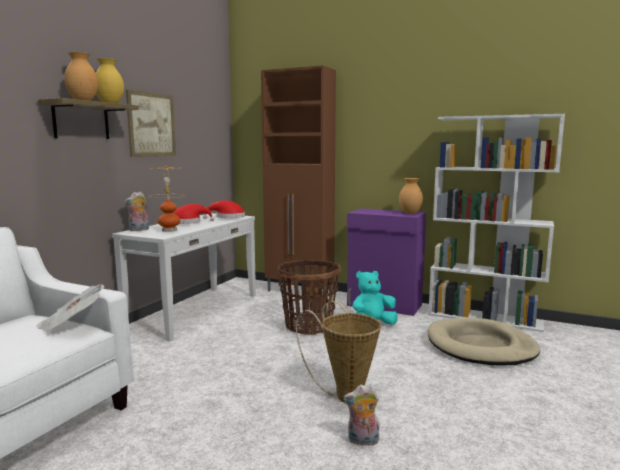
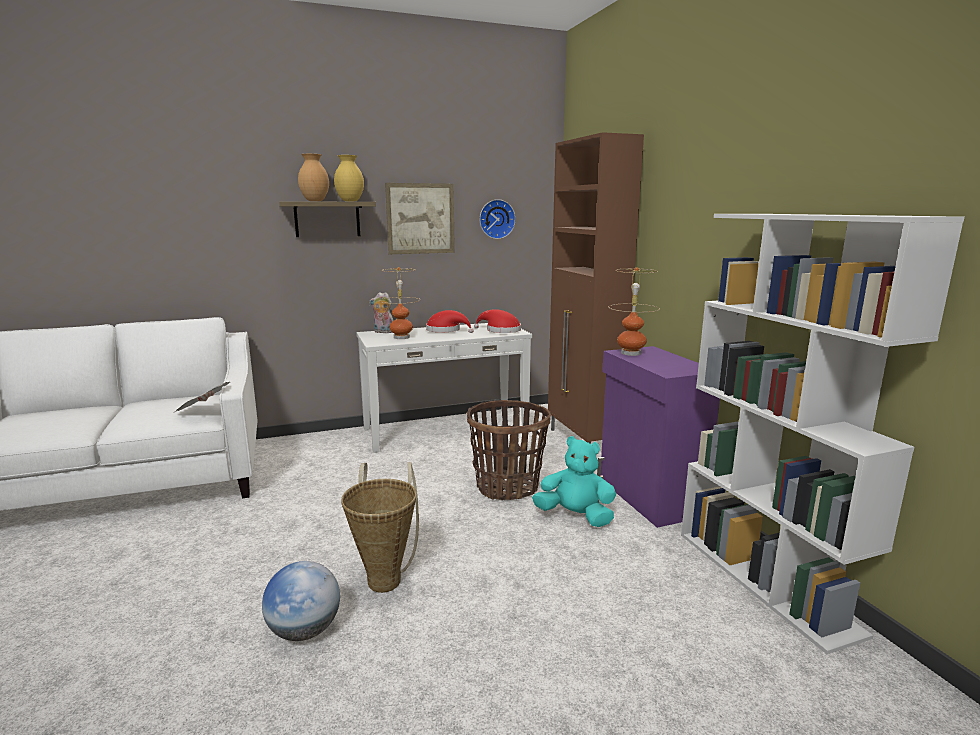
camera: 45 degrees right, 5 degrees up
plush toy [343,384,380,446] -> globe [262,561,340,641]
brown vase [399,178,423,214] -> none
beige dog bed [428,318,540,366] -> none
none -> wall clock [480,199,516,239]
none -> table lamp [610,267,660,356]

